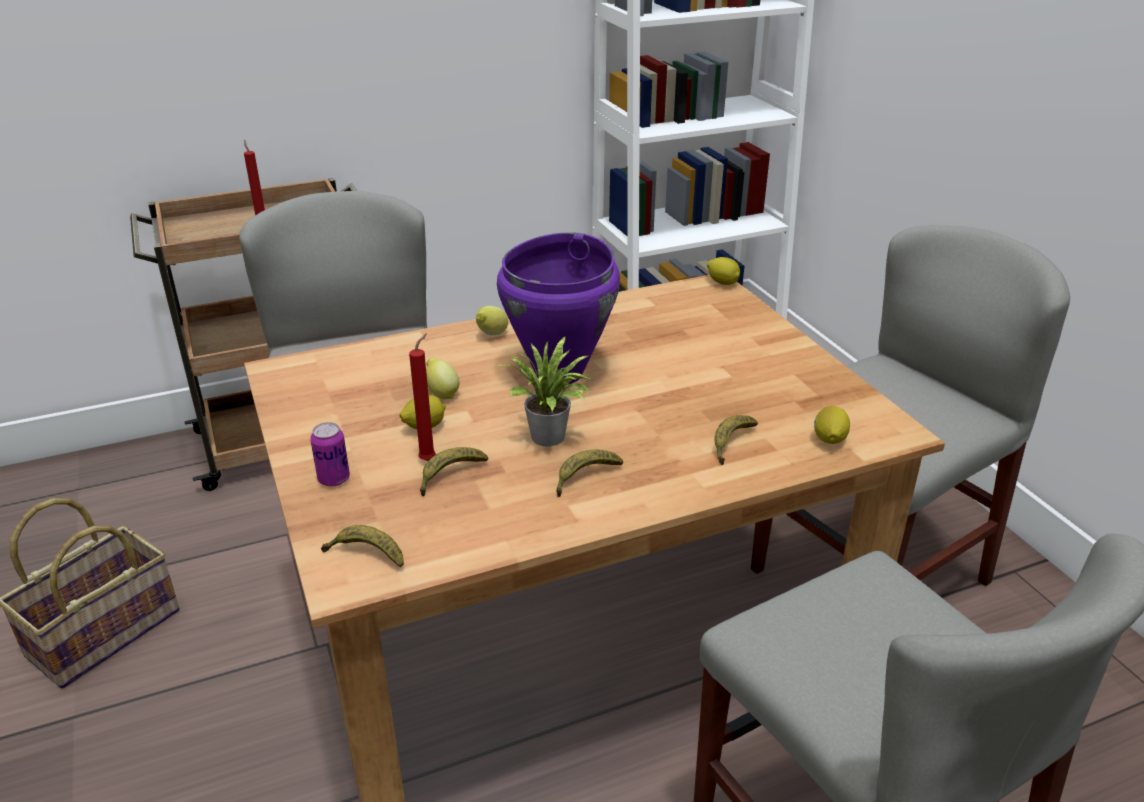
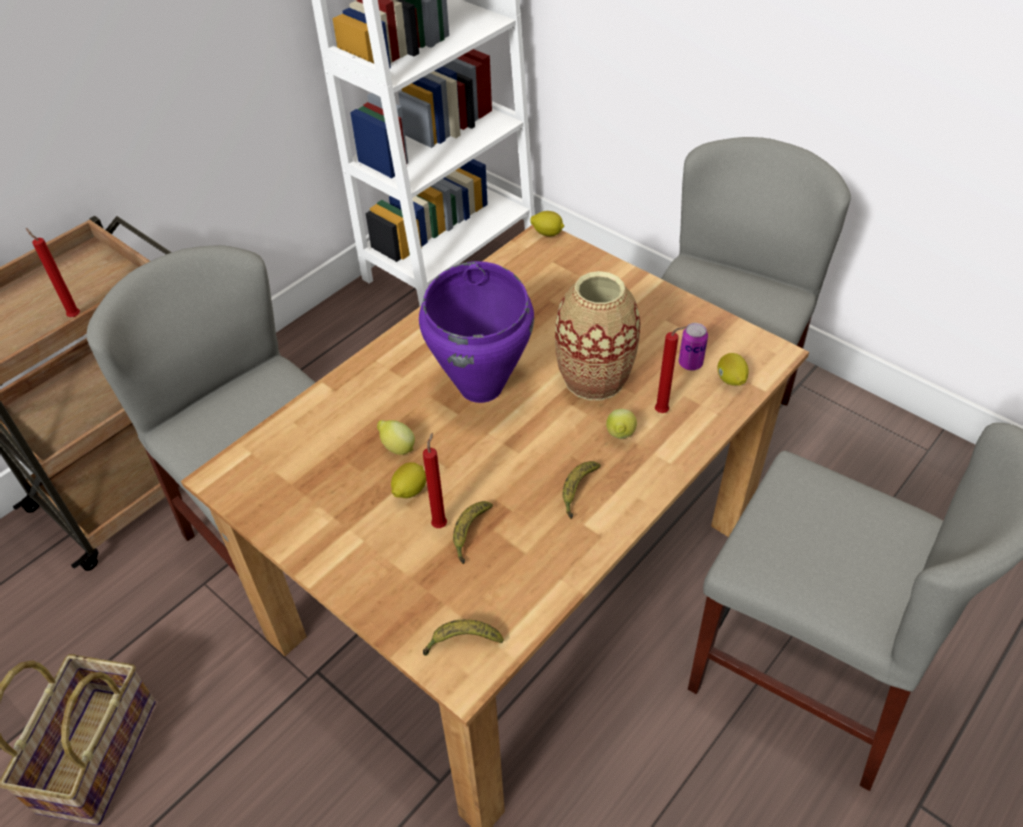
camera: 25 degrees left, 15 degrees up
can [310,422,350,486] -> can moved to [679,323,708,370]
lemon [476,306,508,335] -> lemon moved to [606,409,637,439]
potted plant [495,336,594,447] -> none
banana [714,415,758,465] -> red candle [655,326,687,413]
none -> vase [555,271,641,400]

